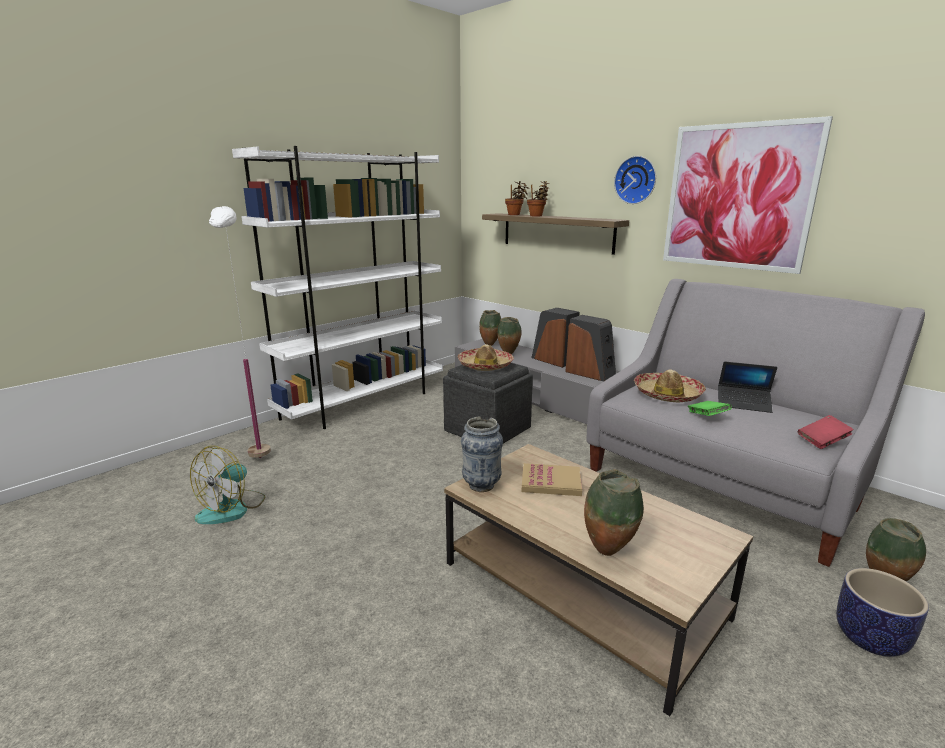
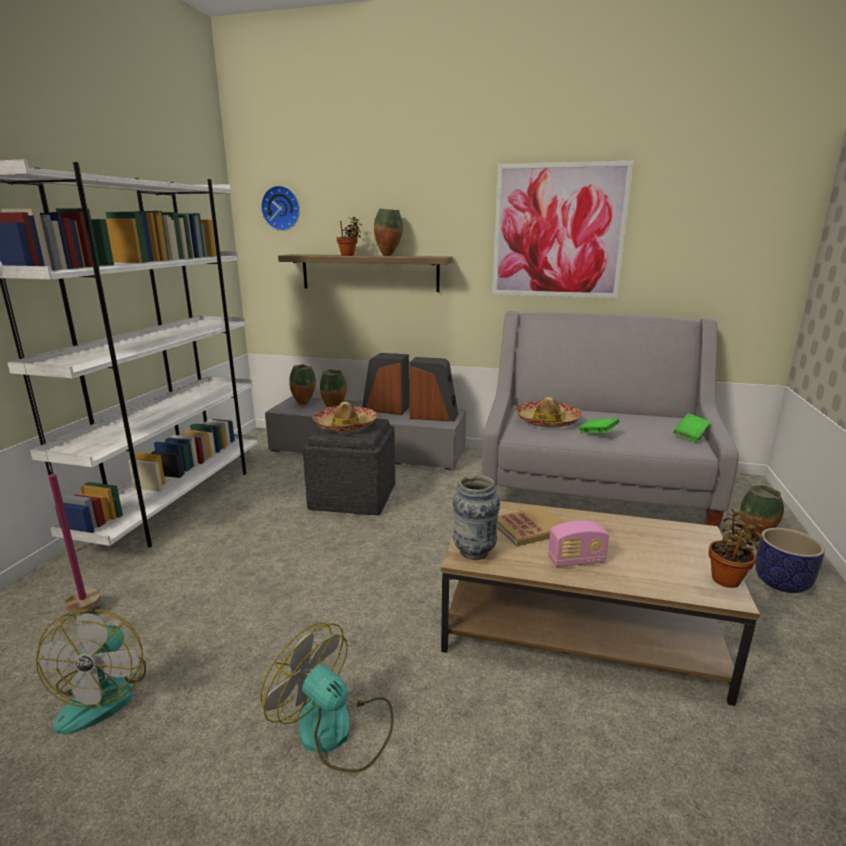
camera: 30 degrees left, 0 degrees up
potted plant [505,181,529,215] -> potted plant moved to [709,509,766,588]
vase [584,469,644,556] -> vase moved to [374,209,403,256]
wall clock [614,156,656,204] -> wall clock moved to [261,185,300,231]
laptop [718,362,777,413] -> none
red book [798,415,854,449] -> green book [673,413,711,442]
none -> fan [261,622,394,773]
none -> radio [548,521,609,567]

